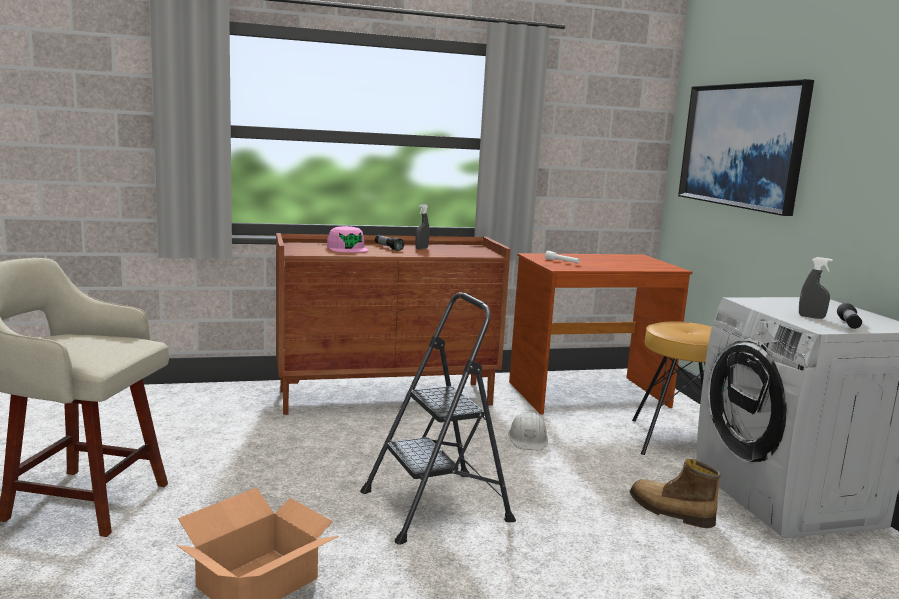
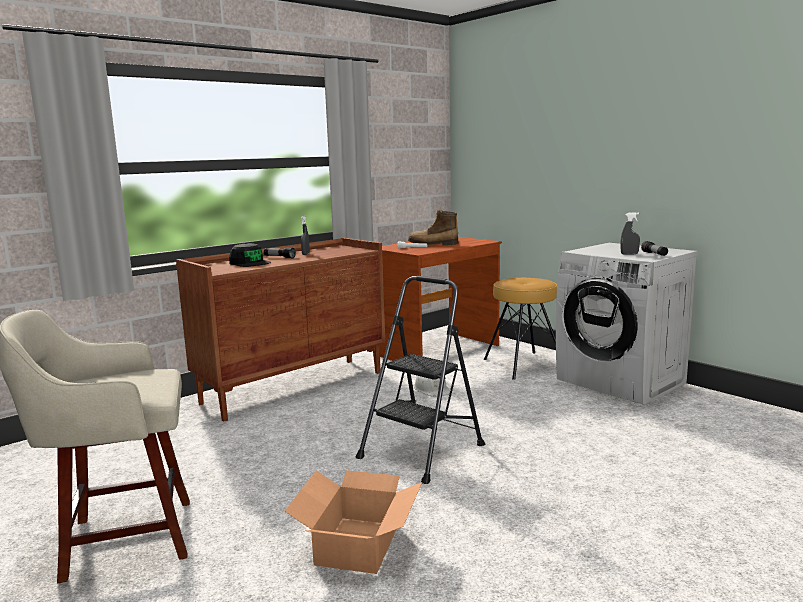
camera: 25 degrees left, 0 degrees up
pink cap [327,226,369,253] -> black cap [229,243,271,267]
boot [630,459,721,528] -> boot moved to [408,210,459,246]
picture [678,79,814,216] -> none

